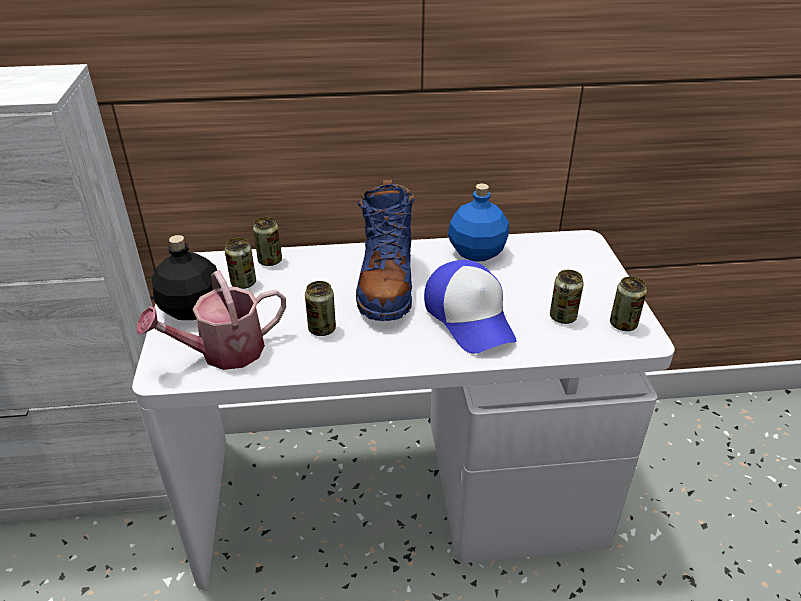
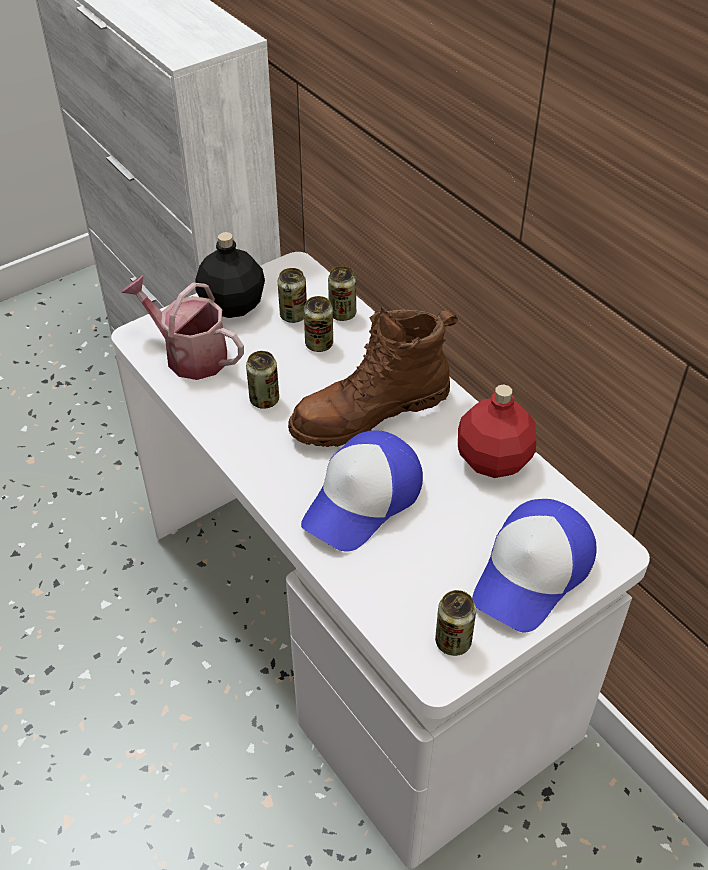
camera: 60 degrees right, 10 degrees up
blue boot [356,179,415,321] -> brown boot [288,306,458,447]
blue bottle [448,184,509,261] -> red bottle [458,385,536,478]
can [550,270,584,324] -> can moved to [304,296,333,352]
none -> cap [472,499,596,632]

